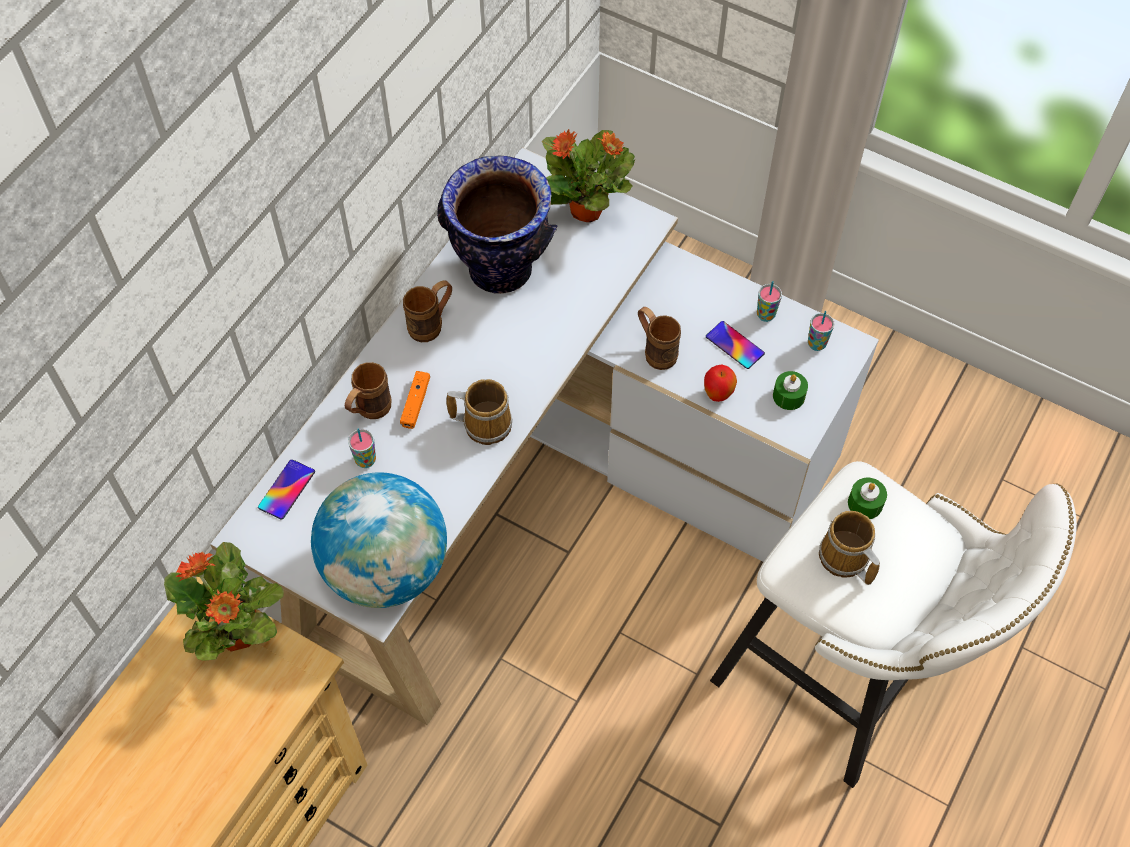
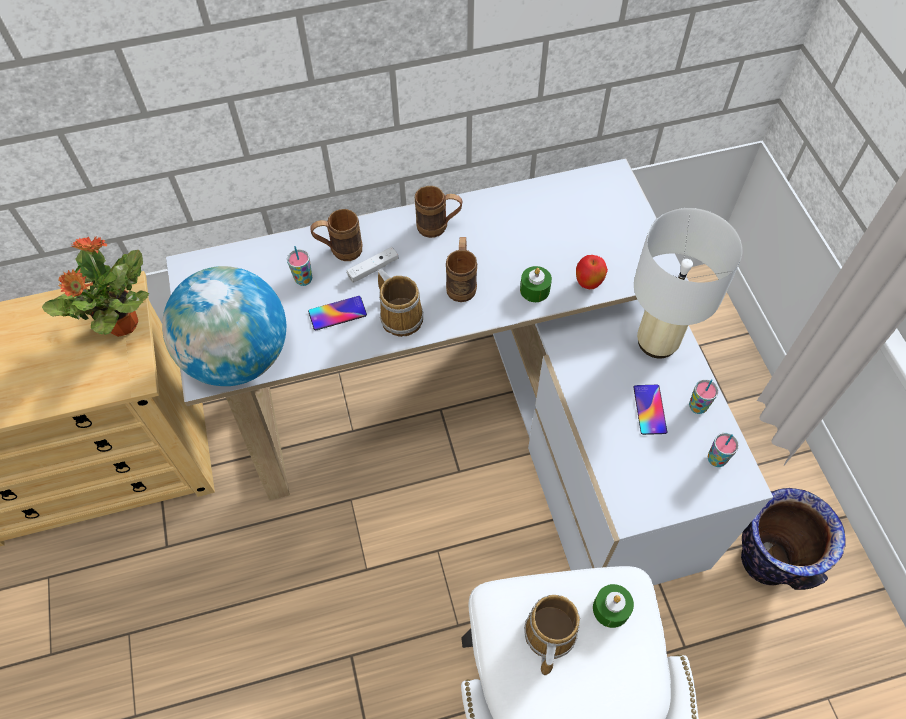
camera: 45 degrees right, 0 degrees up
phone [258,459,315,520] -> phone moved to [308,296,367,331]
orange game controller [400,371,430,429] -> white game controller [346,247,399,283]
vase [437,155,558,294] -> vase moved to [741,488,846,590]
potted plant [542,129,635,222] -> none
brown mug [638,307,681,370] -> brown mug moved to [446,237,477,302]
apple [704,364,737,402] -> apple moved to [576,255,608,289]
green candle [773,371,808,410] -> green candle moved to [520,266,552,302]
none -> white table lamp [634,208,743,358]

